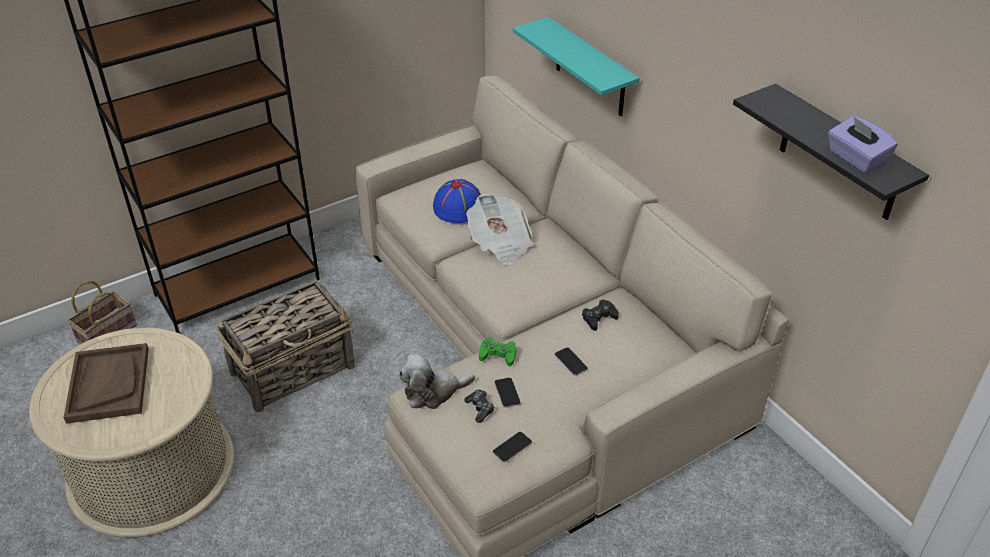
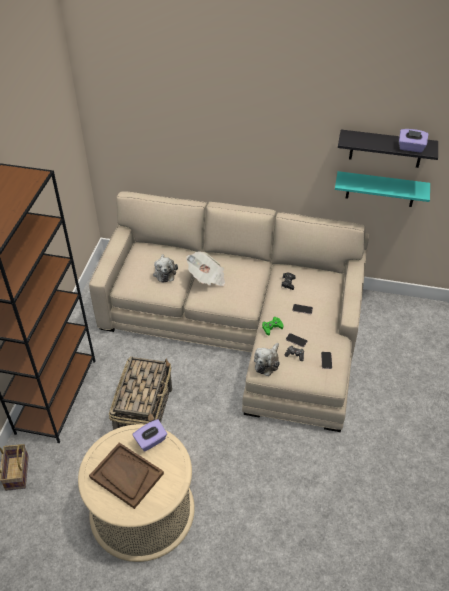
camera: 45 degrees left, 5 degrees up
blue hat [433,179,481,223] -> plush toy [153,254,178,283]
turquoise shelf [513,17,640,116] -> turquoise shelf moved to [335,171,430,207]
none -> purple tissue box [132,419,167,452]

